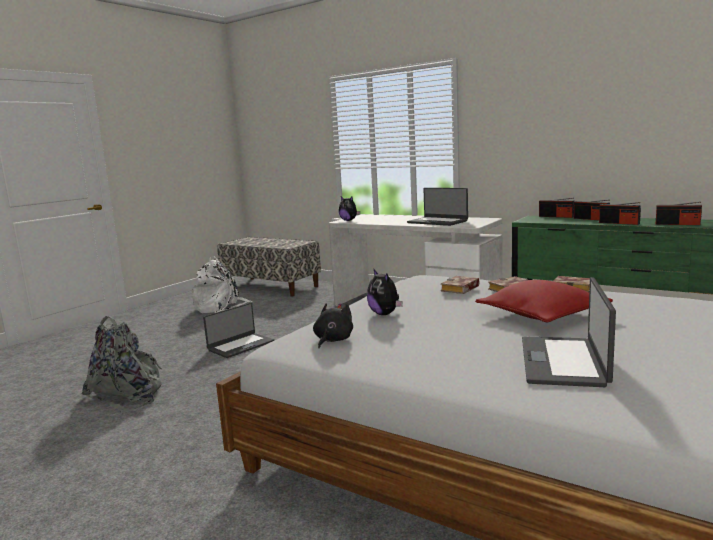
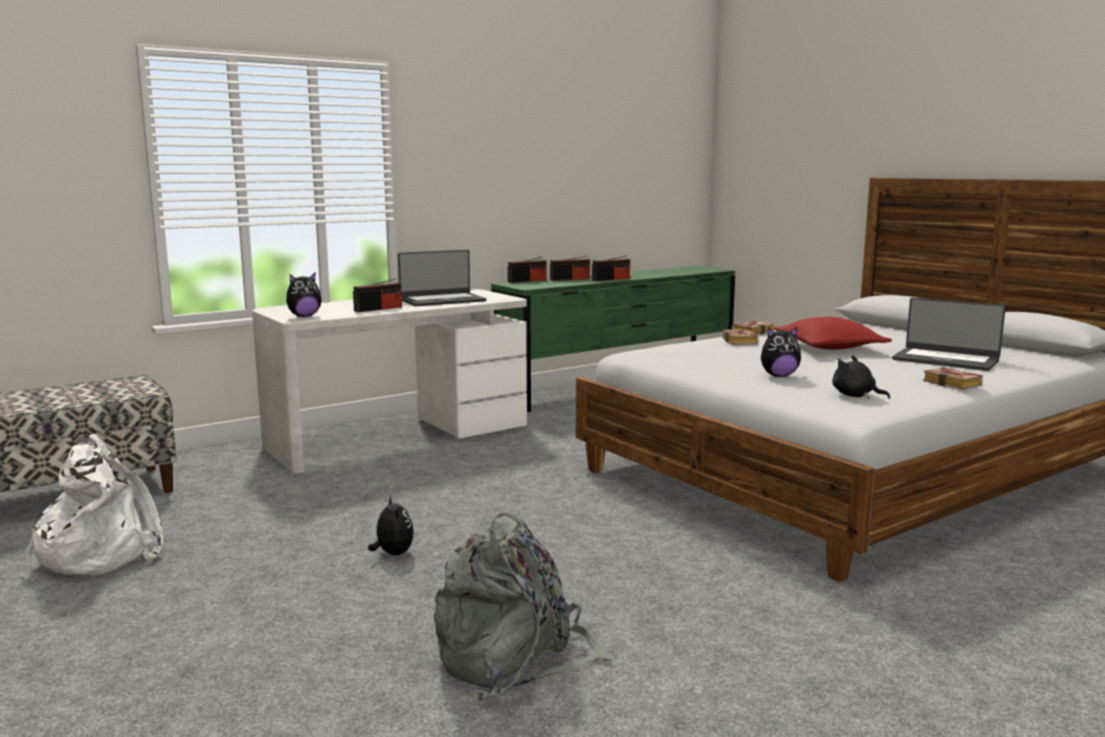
camera: 70 degrees left, 0 degrees up
laptop [203,303,274,358] -> plush toy [368,496,414,555]
book [441,276,480,294] -> book moved to [923,367,983,390]
radio [655,202,702,225] -> radio moved to [353,279,402,313]

